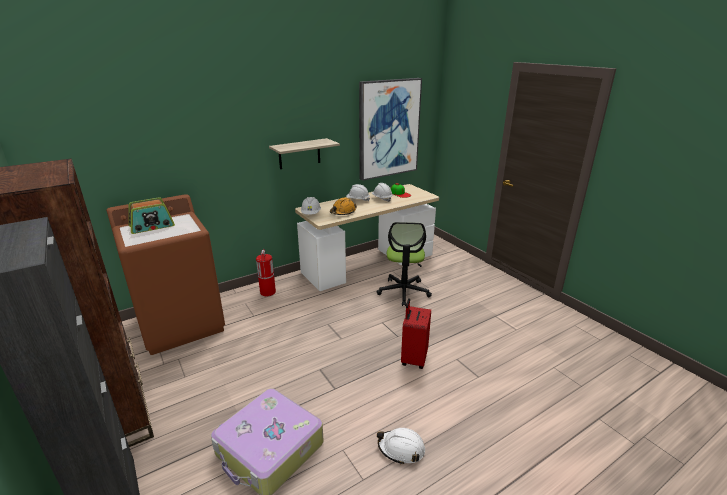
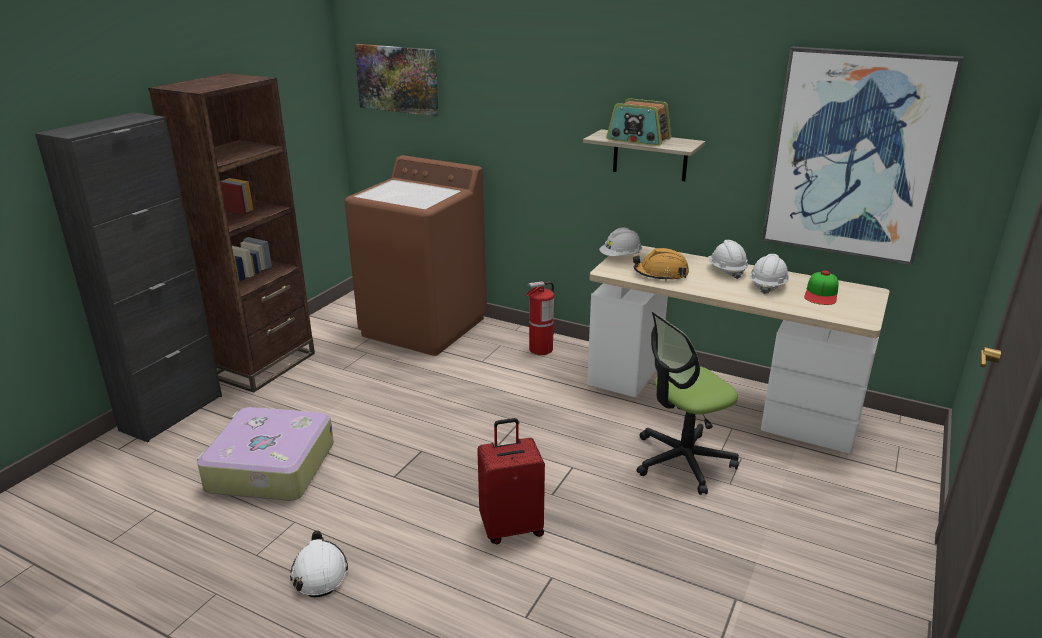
camera: 60 degrees right, 0 degrees up
radio [129,198,175,234] -> radio moved to [606,98,672,146]
none -> picture [354,44,439,116]

